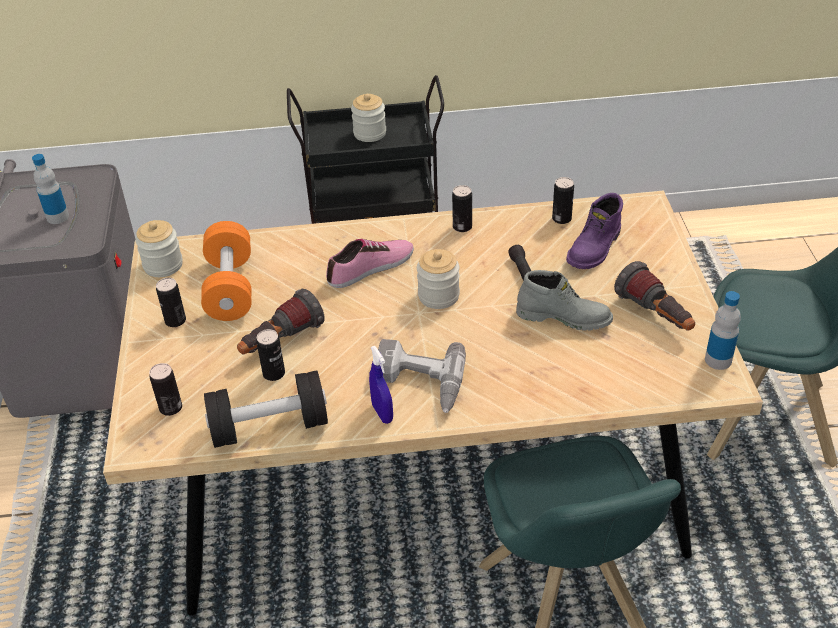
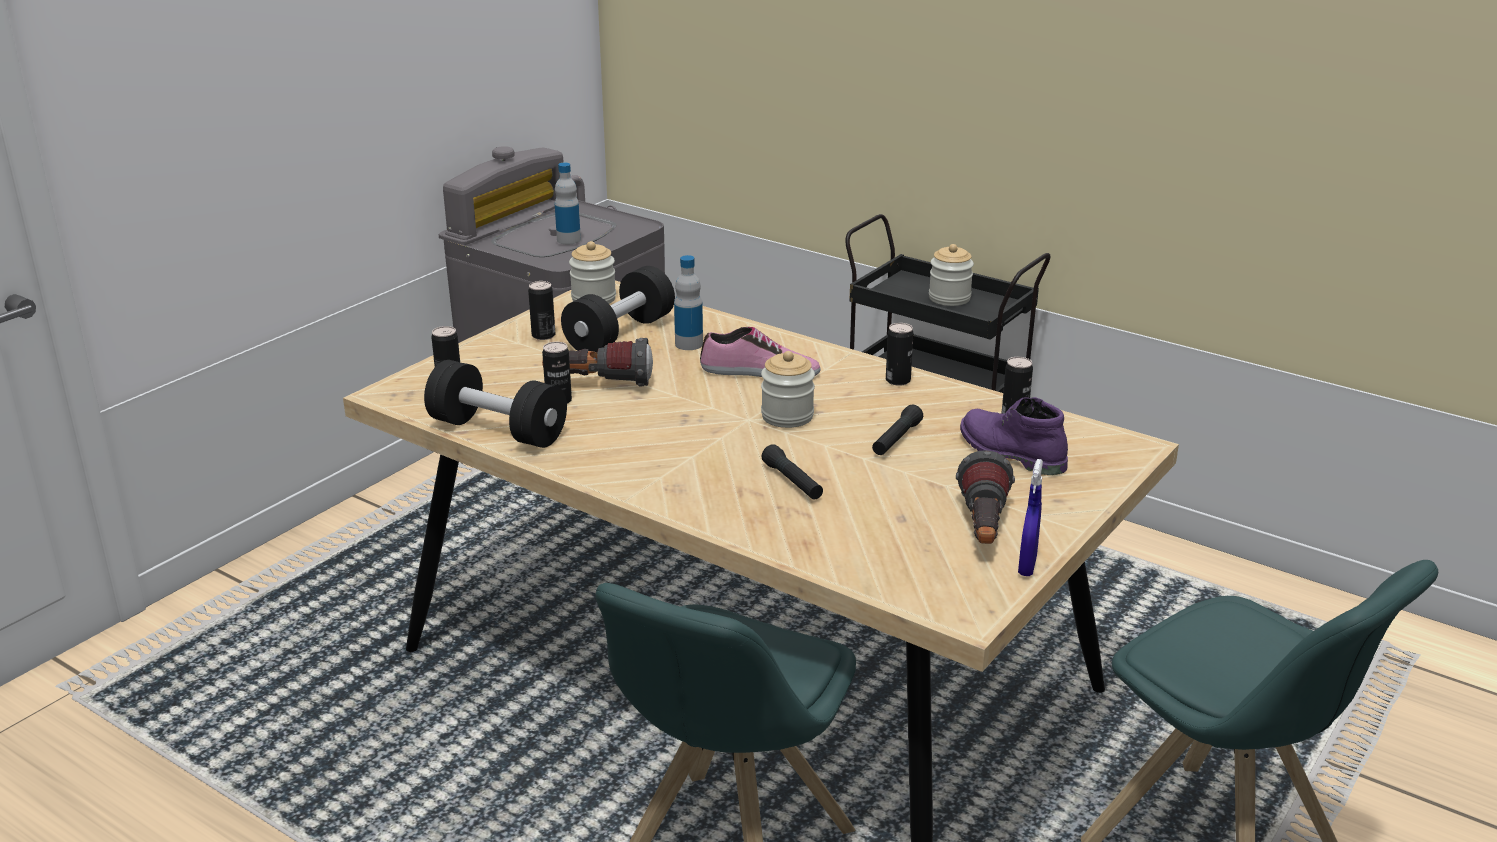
camera: 40 degrees right, 15 degrees down
orange dumbbell [201,221,251,321] -> black dumbbell [561,266,675,352]
blue spray bottle [369,346,393,424] -> blue spray bottle moved to [1018,459,1043,576]
power drill [378,339,466,413] -> none
grey boot [516,270,613,331] -> none
purple boot [566,193,623,269] -> purple boot turned 60 degrees clockwise [960,397,1068,475]
bottle [705,291,741,370] -> bottle moved to [674,255,703,350]
none -> black flashlight [761,444,823,500]

